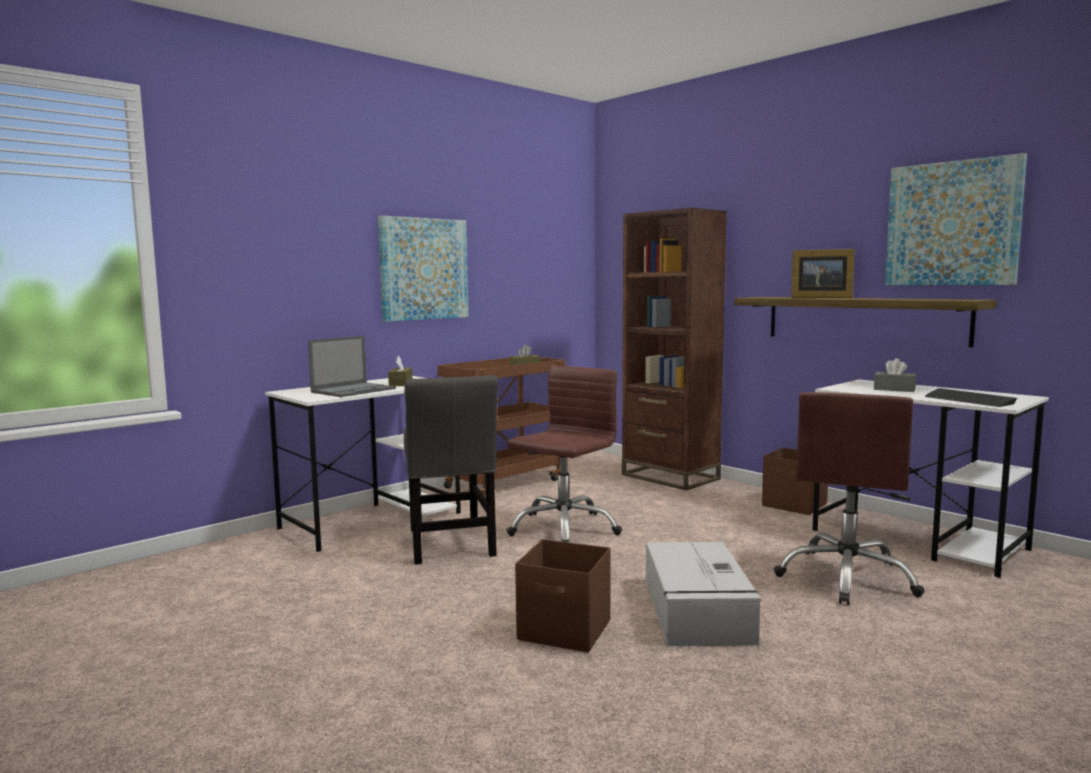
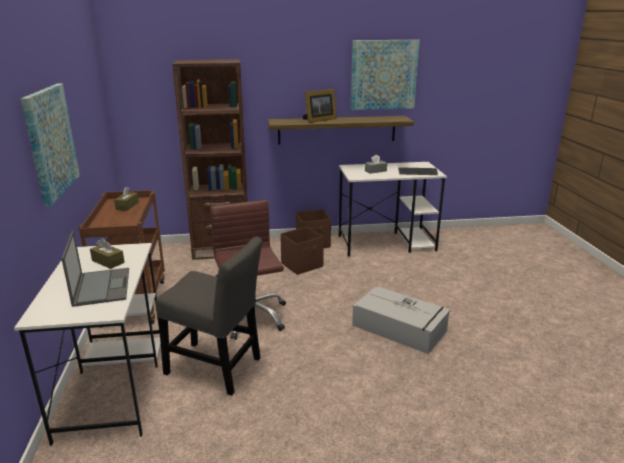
camera: 55 degrees left, 15 degrees up
brown storage box [515,539,611,653] -> brown storage box moved to [280,227,324,275]
brown office chair [774,392,925,605] -> none

